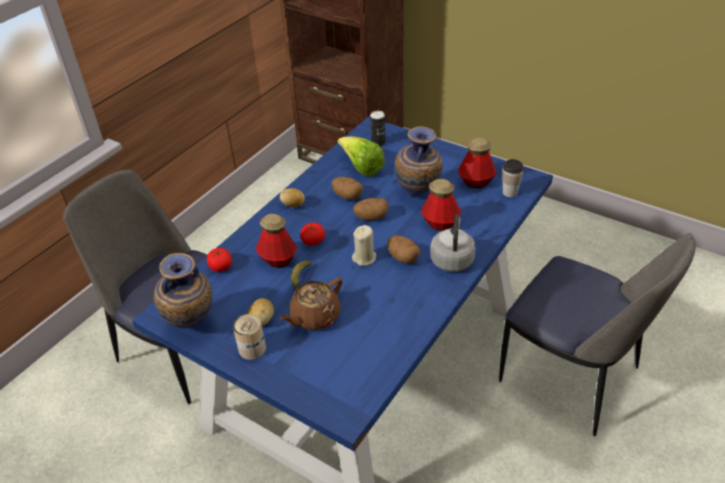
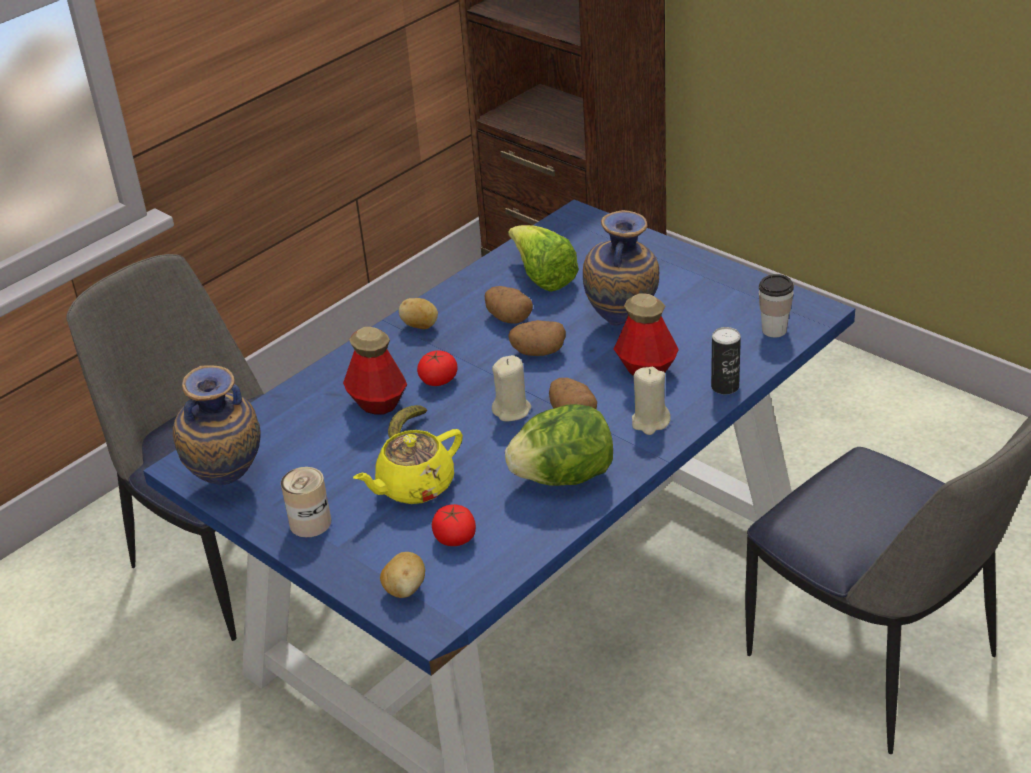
camera: 10 degrees right, 5 degrees down
tomato [207,248,232,272] -> tomato moved to [432,504,476,546]
potato [247,298,274,326] -> potato moved to [380,552,425,598]
brown teapot [280,277,343,330] -> yellow teapot [353,429,463,504]
can [370,111,386,146] -> can moved to [711,327,741,394]
grey kettle [430,214,476,272] -> beige candle [632,367,671,435]
bottle [458,138,496,188] -> none
none -> lettuce [505,404,613,486]

